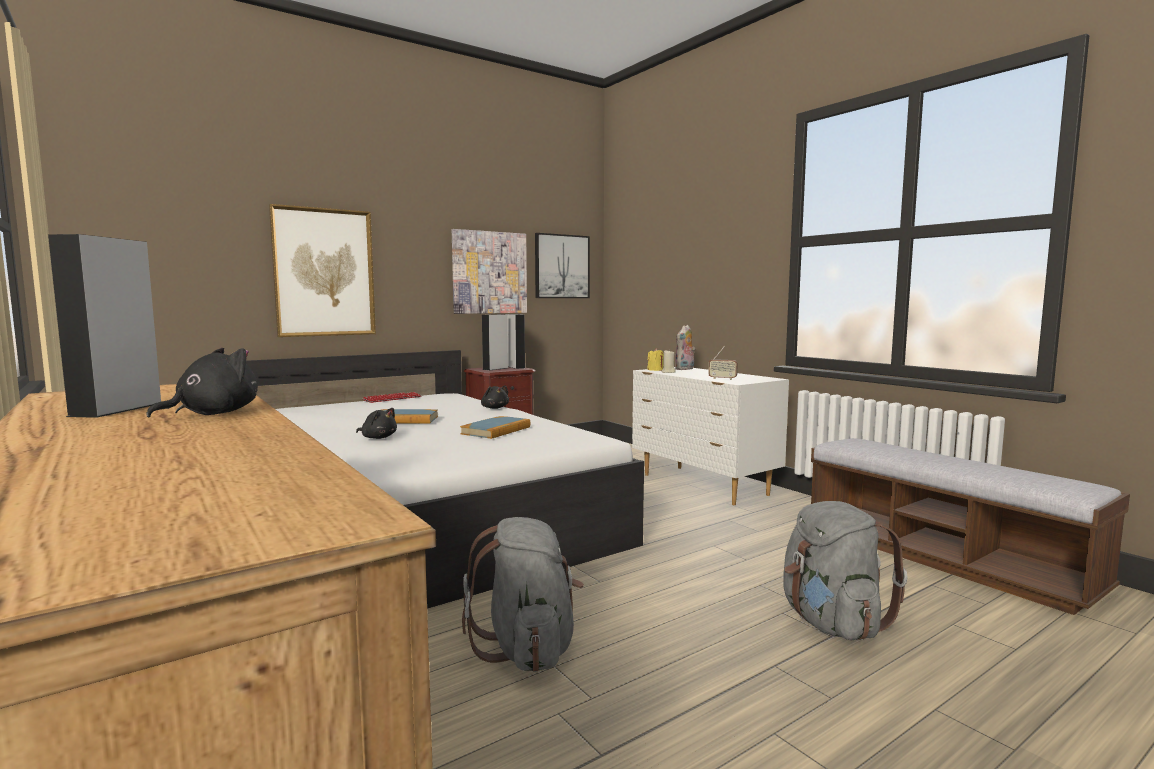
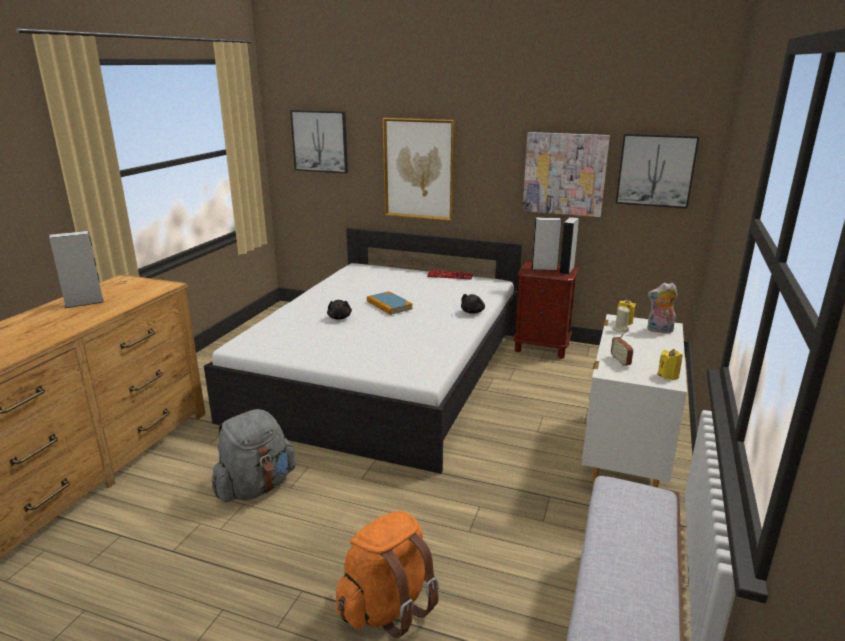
camera: 55 degrees right, 15 degrees up
black plush toy [146,348,258,417] -> none
book [460,416,530,439] -> none
grey backpack [783,501,908,640] -> orange backpack [336,511,439,638]
none -> picture [290,110,348,174]
none -> yellow candle [657,349,683,380]

